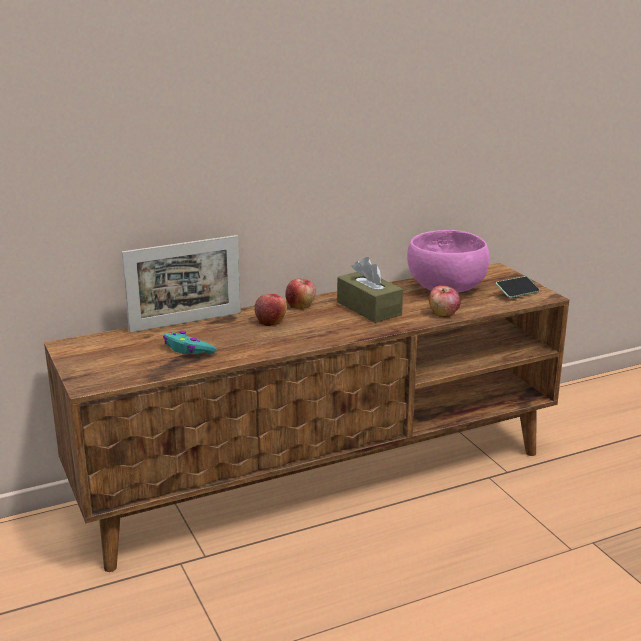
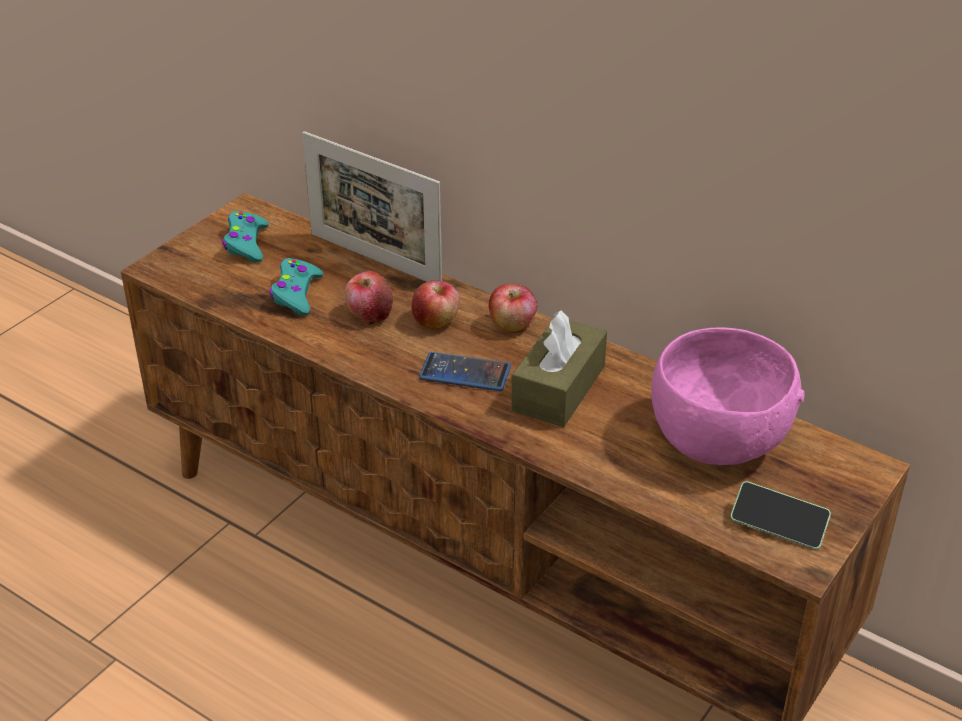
camera: 60 degrees right, 15 degrees up
apple [429,285,461,317] -> apple moved to [345,271,393,325]
none -> turquoise game controller [222,211,269,262]
none -> phone [419,352,511,391]

